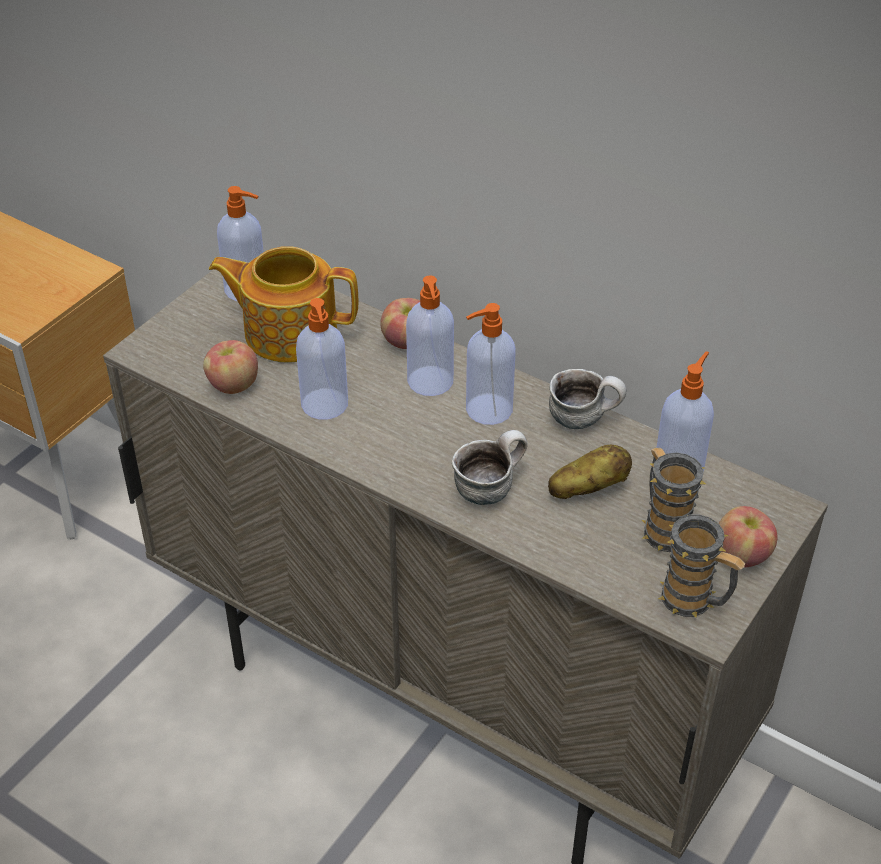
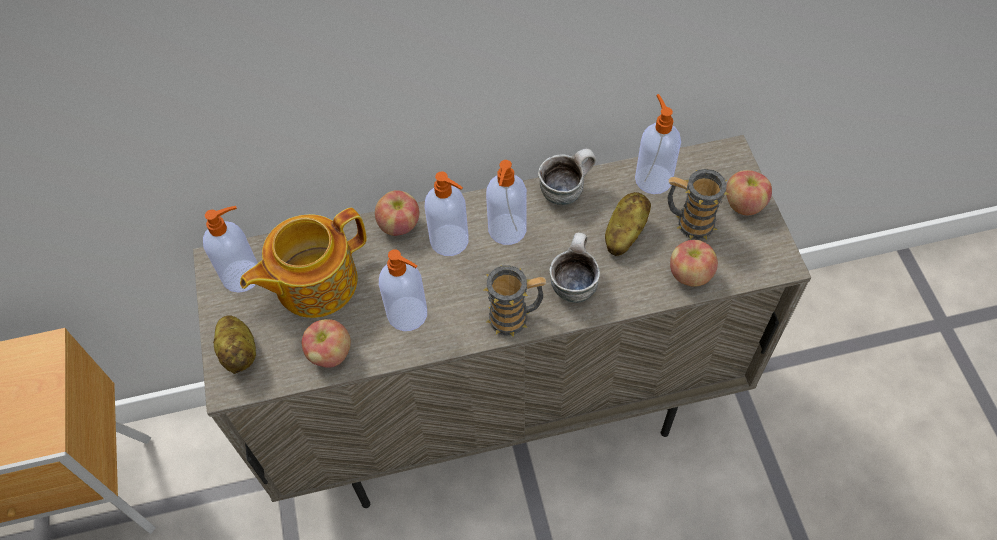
camera: 45 degrees left, 15 degrees up
mug [658,515,745,617] -> mug moved to [484,265,547,337]
none -> potato [213,315,256,374]
none -> apple [670,240,718,287]

